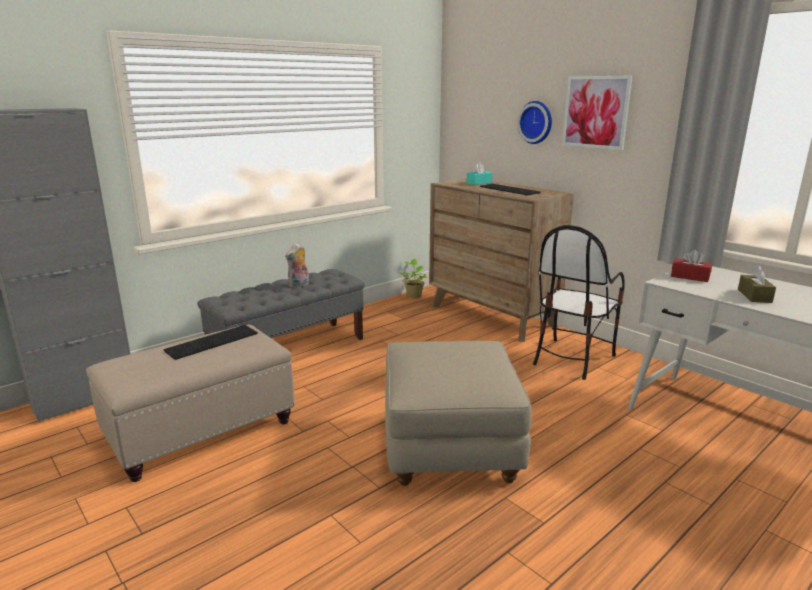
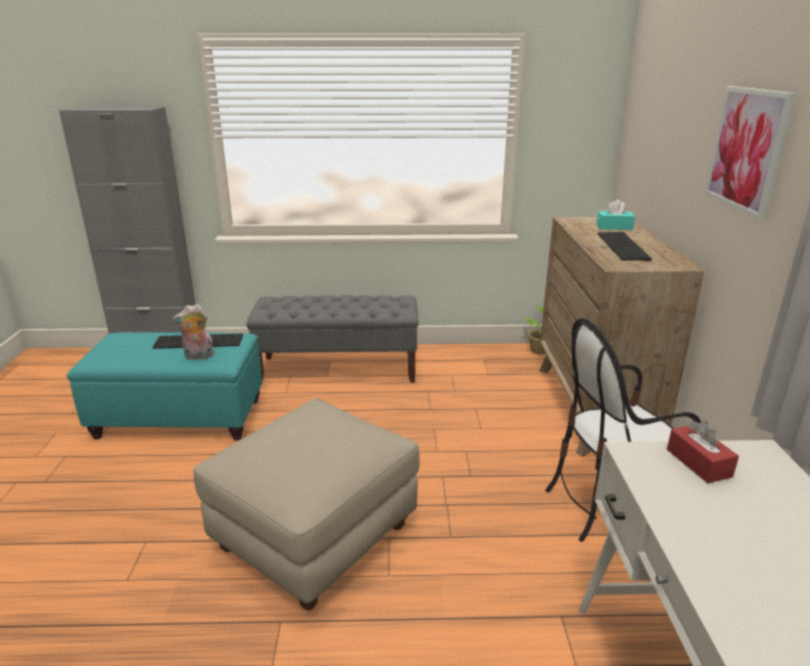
camera: 40 degrees right, 5 degrees up
beige ottoman [86,325,295,482] -> turquoise ottoman [67,332,262,441]
plush toy [285,242,309,288] -> plush toy moved to [173,304,215,360]
wall clock [517,101,552,144] -> none
brown tissue box [738,265,776,303] -> none

